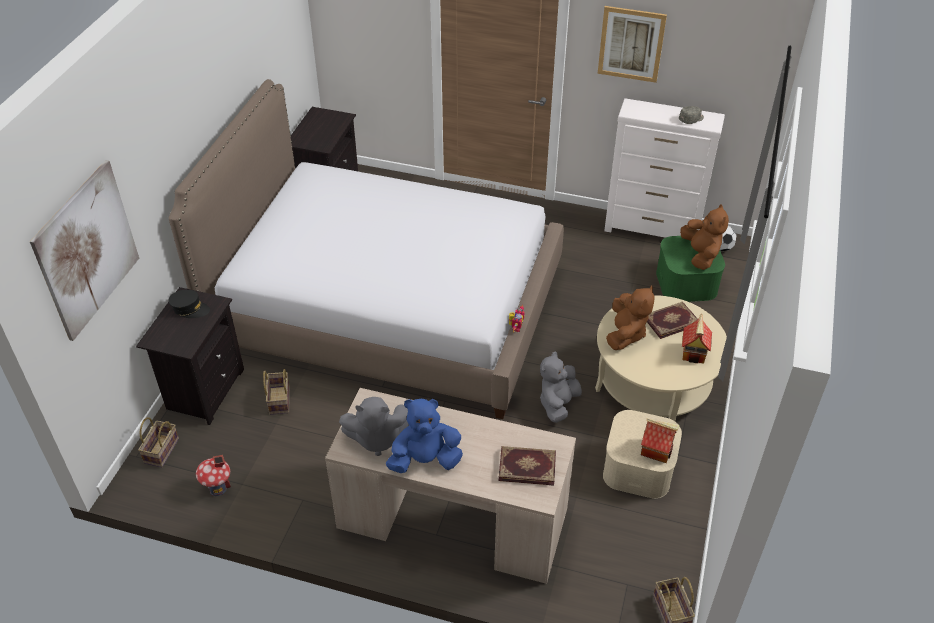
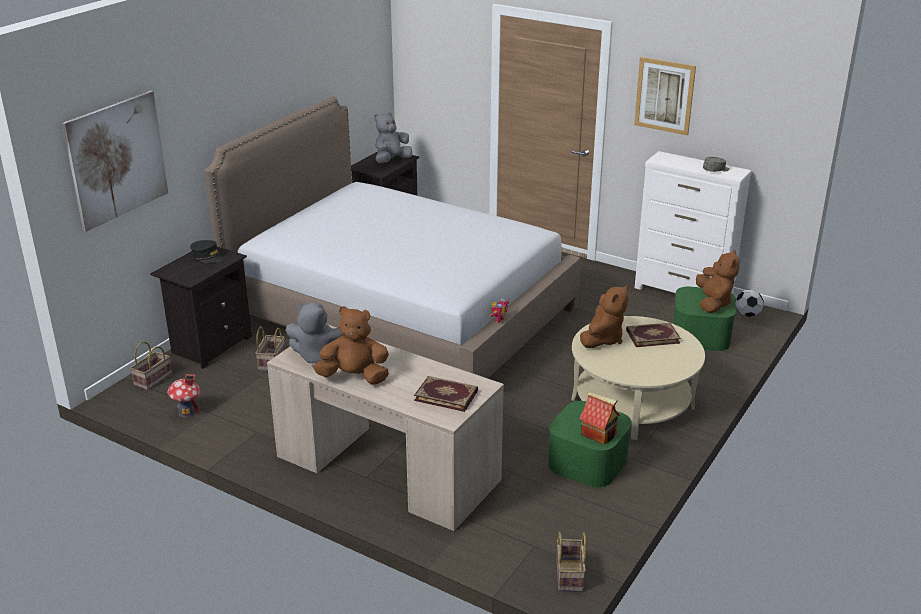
camera: 15 degrees right, 15 degrees down
blue plush toy [386,399,463,473] -> brown plush toy [313,306,389,384]
grey plush toy [540,351,582,423] -> grey plush toy moved to [374,112,412,163]
beige storage box [603,410,682,499] -> green storage box [548,401,632,488]
toy house [682,314,712,364] -> none

